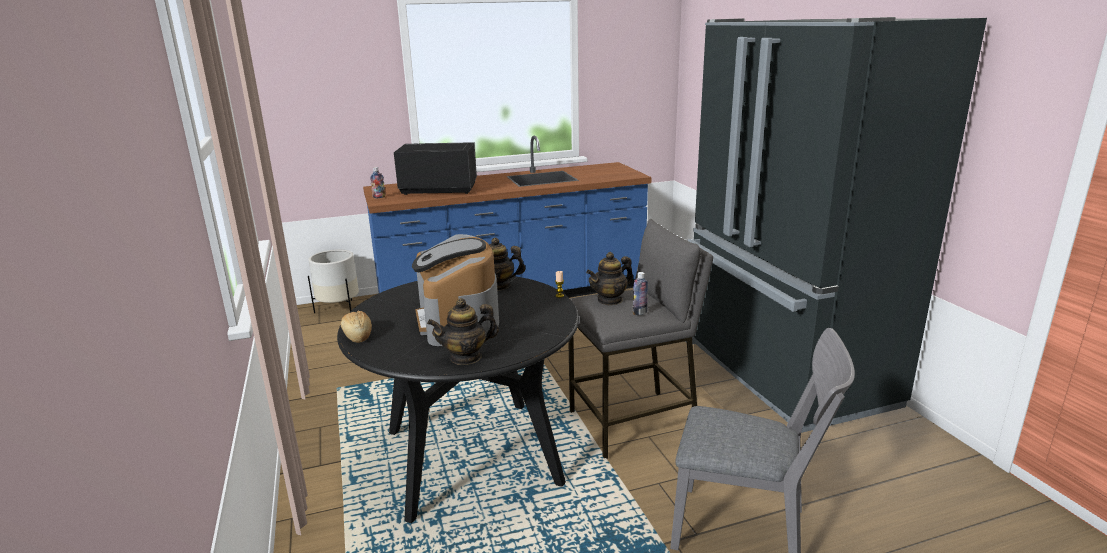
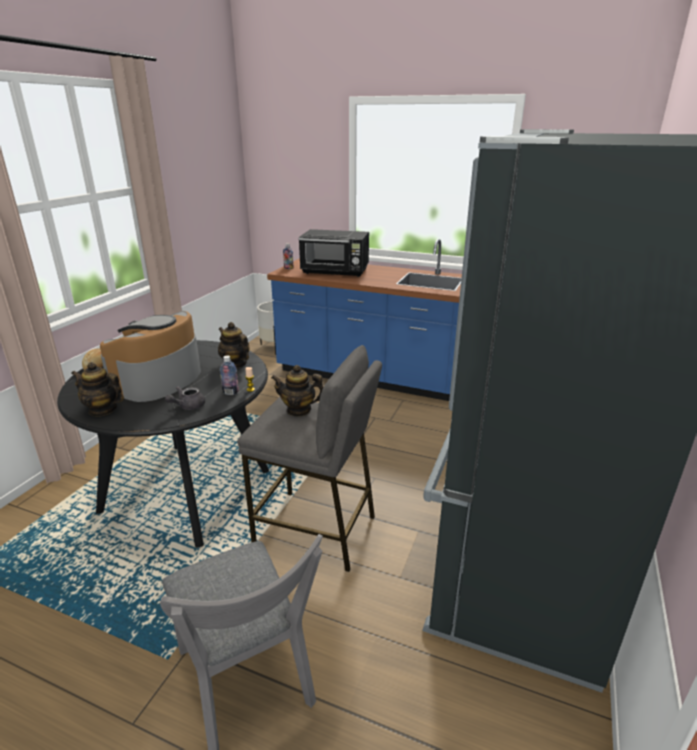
camera: 40 degrees right, 5 degrees up
black microwave [394,142,477,195] -> black microwave turned 150 degrees clockwise [298,229,369,277]
bottle [633,272,648,315] -> bottle moved to [220,356,239,395]
none -> grey teapot [165,387,205,410]

